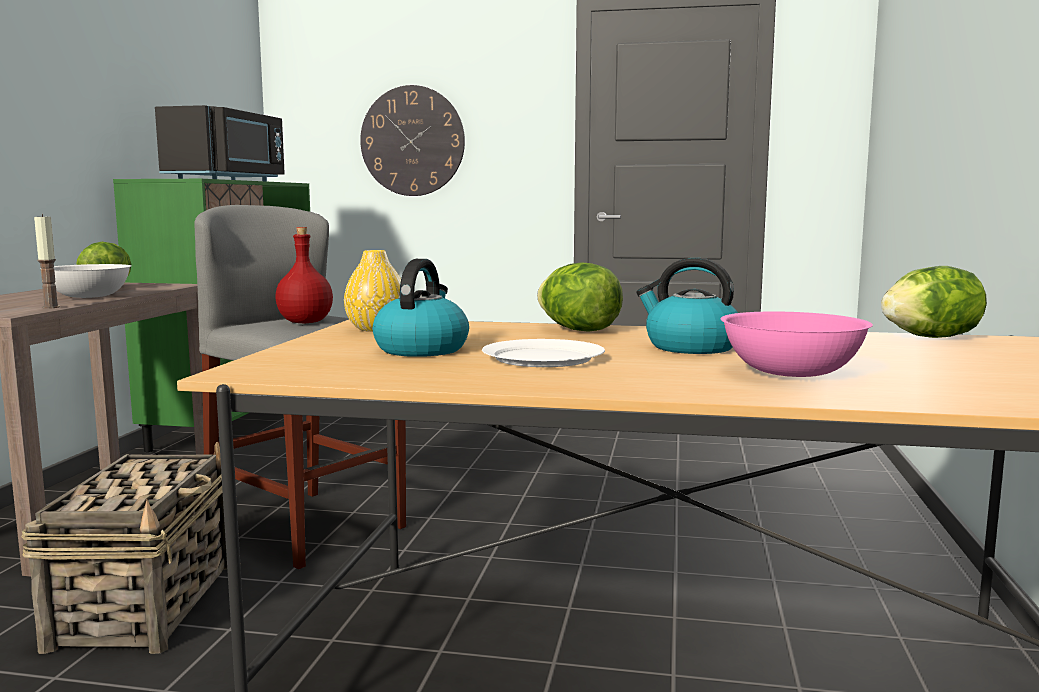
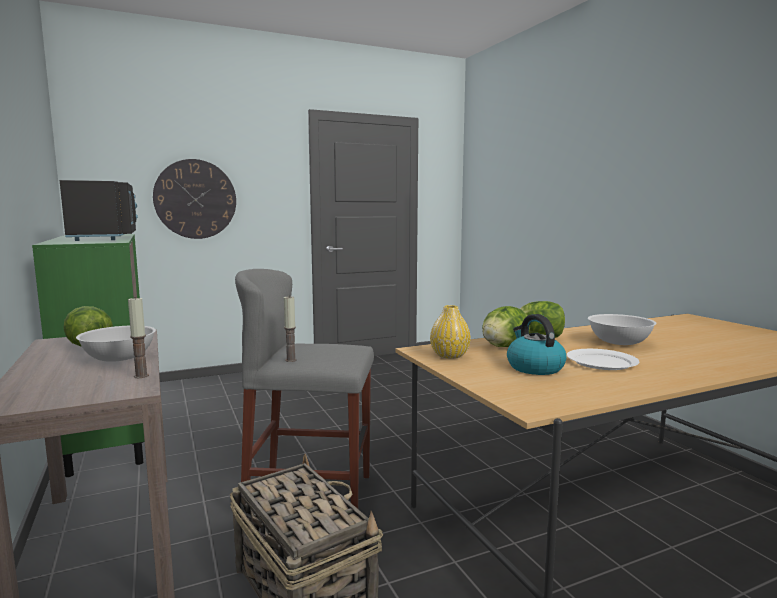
camera: 35 degrees left, 0 degrees up
red bottle [275,227,333,324] -> none
kettle [636,257,738,354] -> white bowl [588,314,657,345]
pink bowl [720,311,873,377] -> none
lettuce [881,266,987,338] -> lettuce moved to [482,306,530,347]
none -> candle [284,297,297,362]

